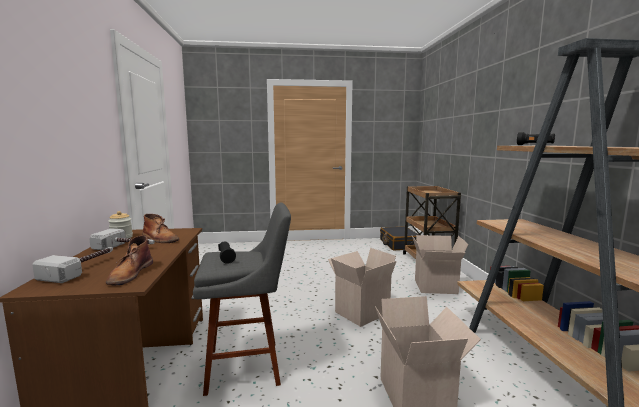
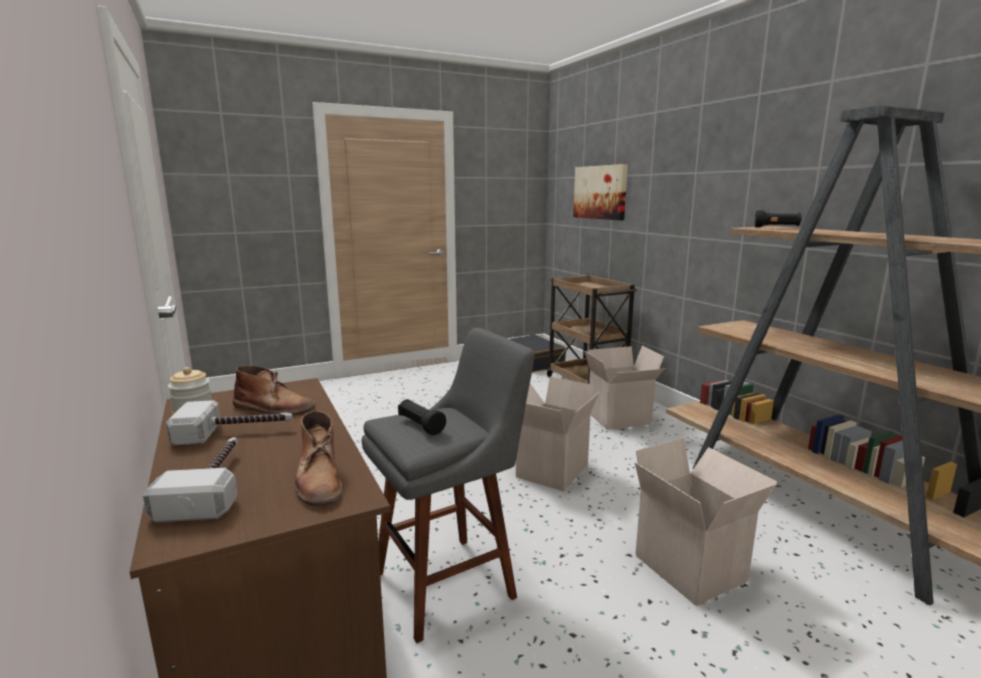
camera: 20 degrees left, 5 degrees up
none -> picture [573,164,628,220]

